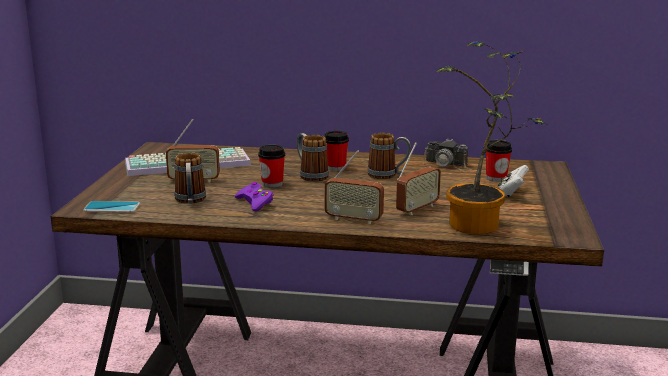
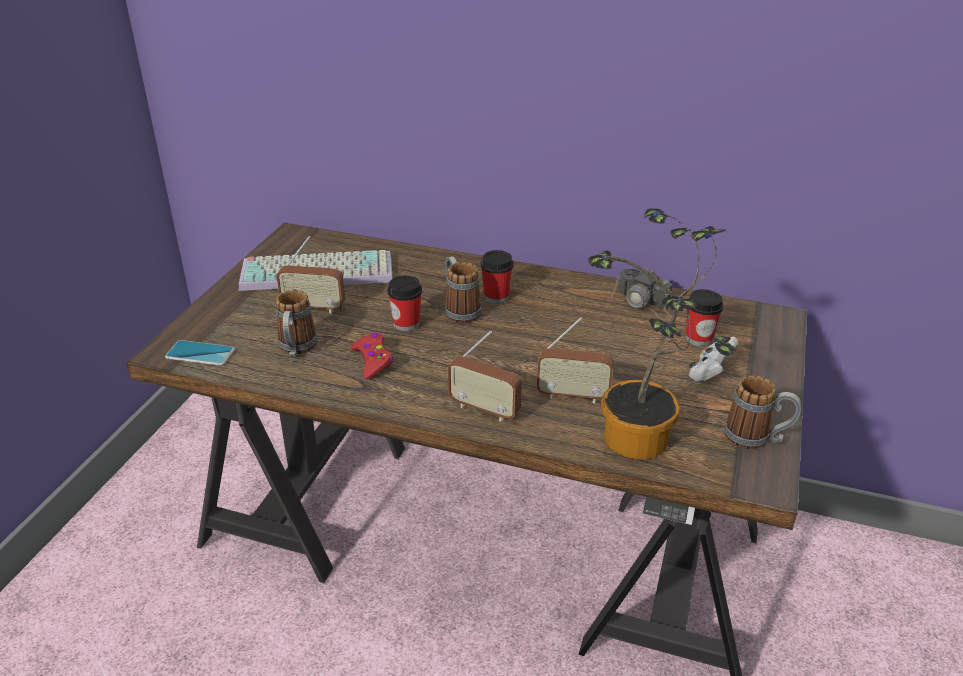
camera: 10 degrees right, 15 degrees up
purple game controller [235,182,274,211] -> red game controller [351,332,393,379]
mug [367,133,411,179] -> mug moved to [724,375,802,449]
radio [396,142,441,215] -> radio turned 45 degrees clockwise [537,317,614,403]

